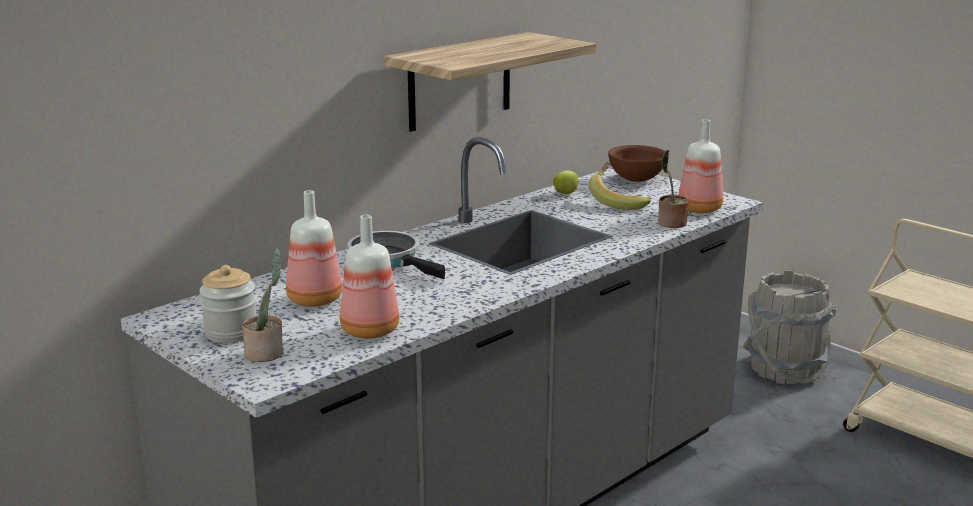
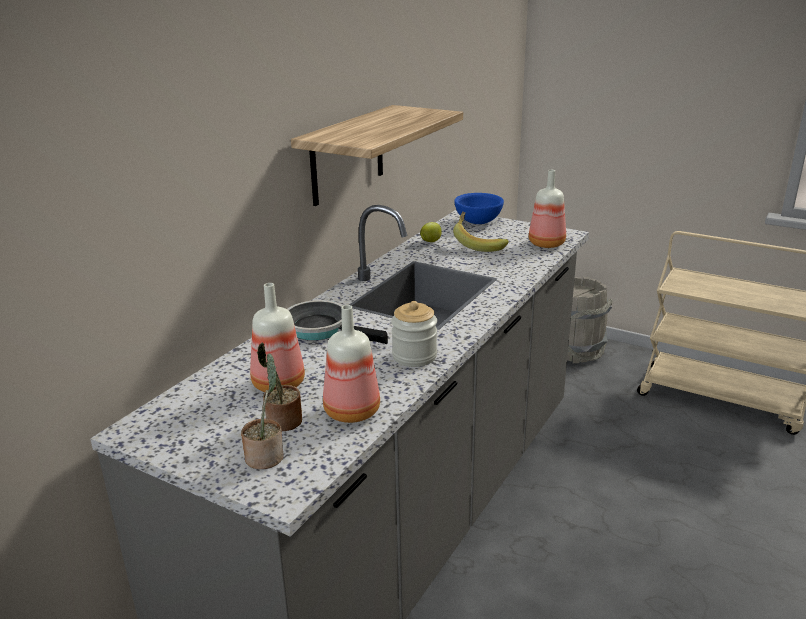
camera: 15 degrees left, 5 degrees up
jar [200,265,257,343] -> jar moved to [391,301,437,367]
brown bowl [608,145,665,182] -> blue bowl [454,193,504,224]
potted plant [658,150,689,228] -> potted plant moved to [257,343,302,431]

